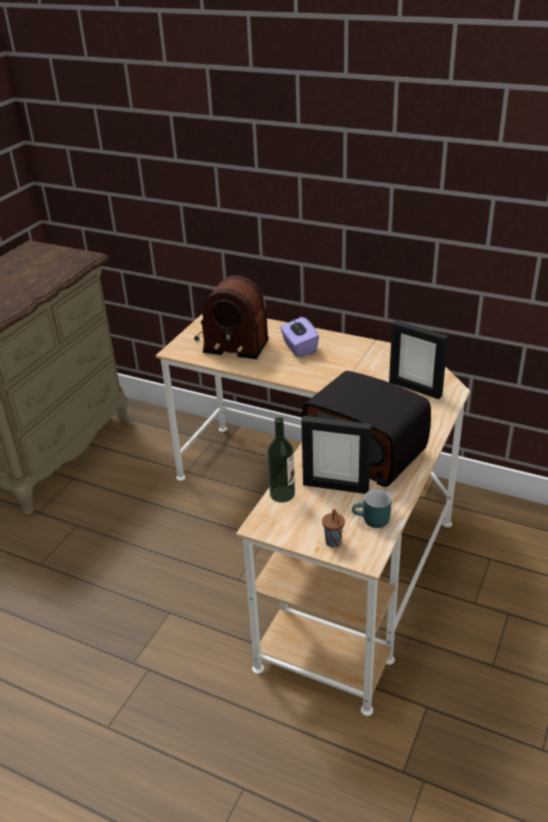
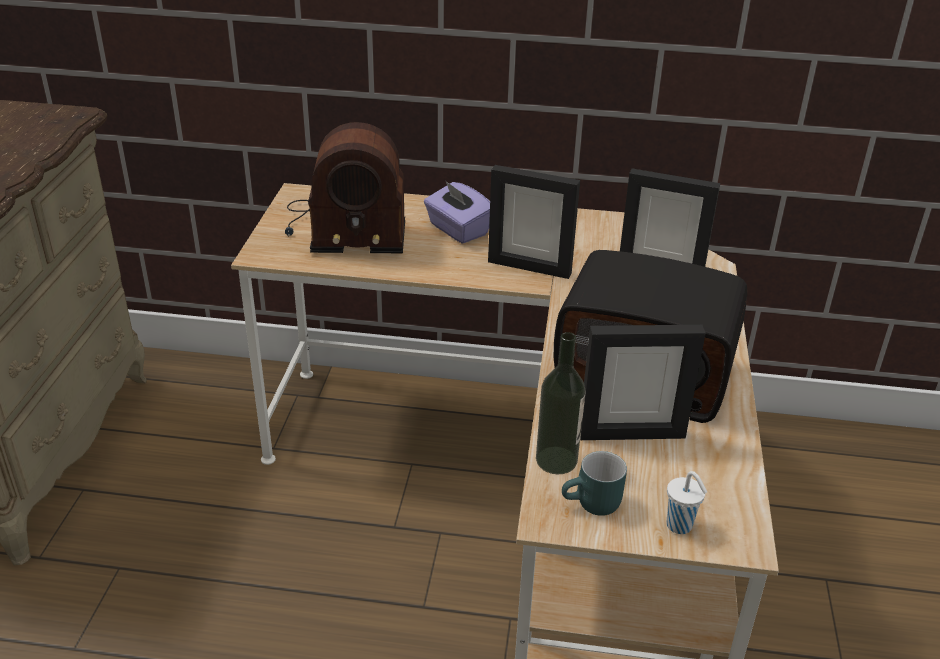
camera: 20 degrees left, 0 degrees up
brown cup [322,509,345,548] -> white cup [667,471,707,534]
turquoise mug [352,489,392,528] -> turquoise mug moved to [562,451,627,516]
none -> picture frame [488,165,580,279]

